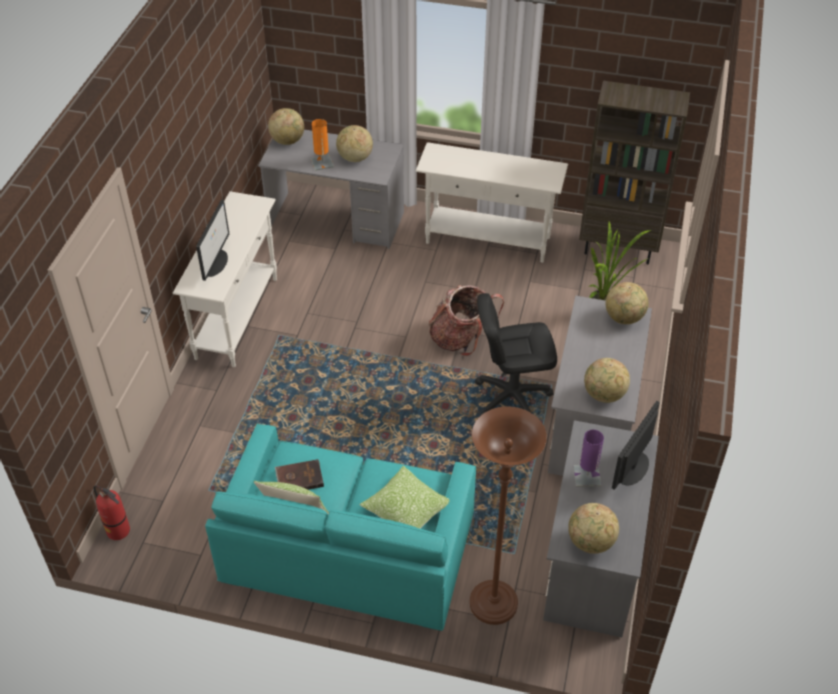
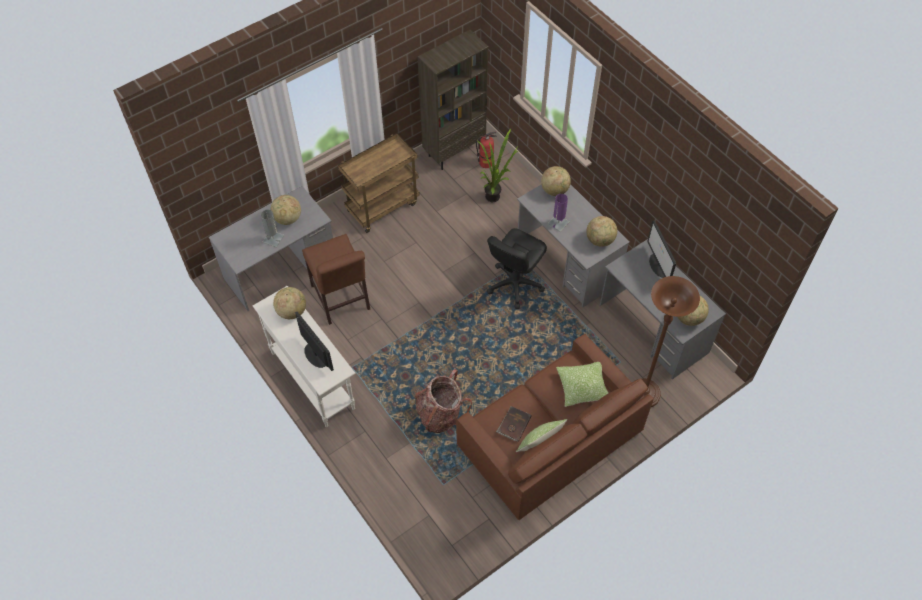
camera: 50 degrees left, 10 degrees up
fire extinguisher [93,485,130,540] -> fire extinguisher moved to [476,132,497,168]
turquoise sofa [205,423,476,631] -> brown sofa [456,334,654,520]
globe [268,108,304,145] -> globe moved to [273,287,306,319]
orange table lamp [311,119,334,171] -> grey table lamp [261,210,284,247]
white console table [416,142,568,263] -> brown cart [338,133,420,233]
backpack [429,285,504,356] -> backpack moved to [415,369,472,433]
purple table lamp [573,430,604,487] -> purple table lamp moved to [548,194,570,232]
none -> brown chair [302,234,370,325]

